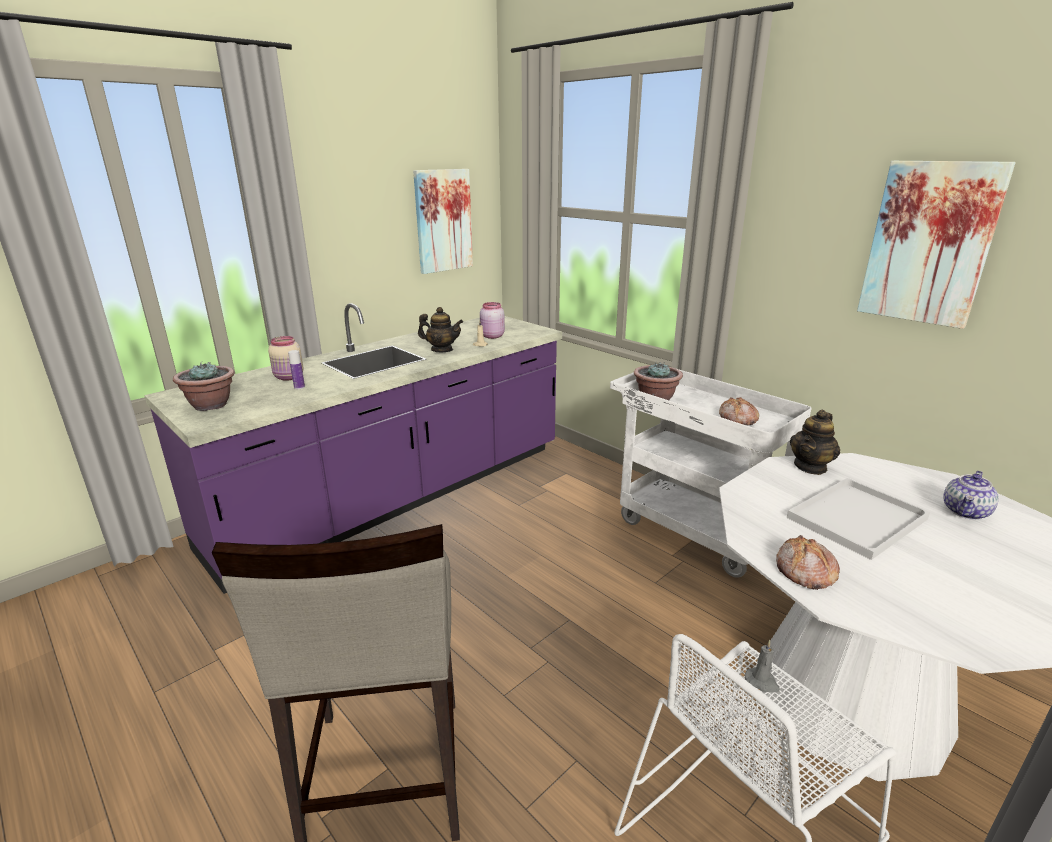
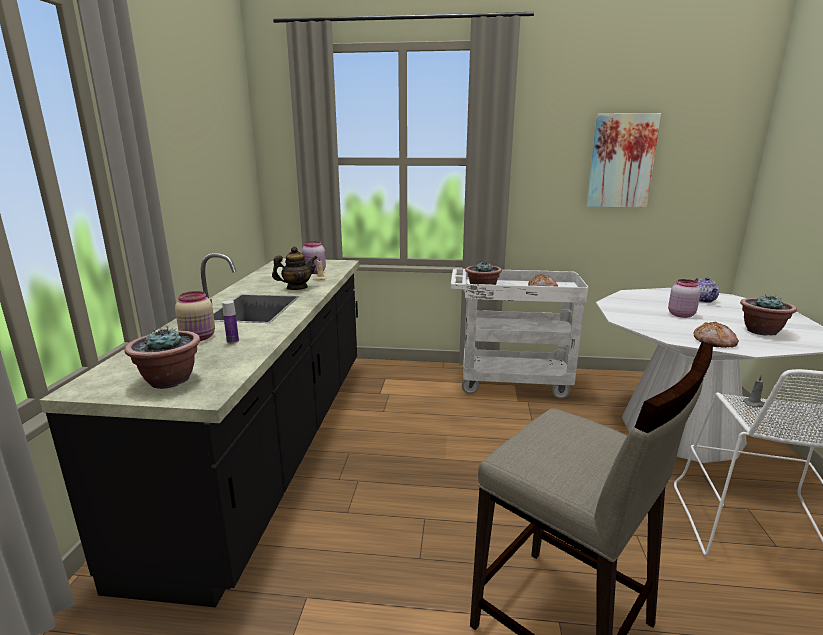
camera: 40 degrees left, 5 degrees down
purple counter [144,303,562,594] -> black counter [39,253,359,608]
picture [413,169,473,274] -> none
white tray [787,478,930,560] -> pink jar [668,279,701,318]
teapot [790,409,840,475] -> none
none -> potted plant [740,294,797,336]

